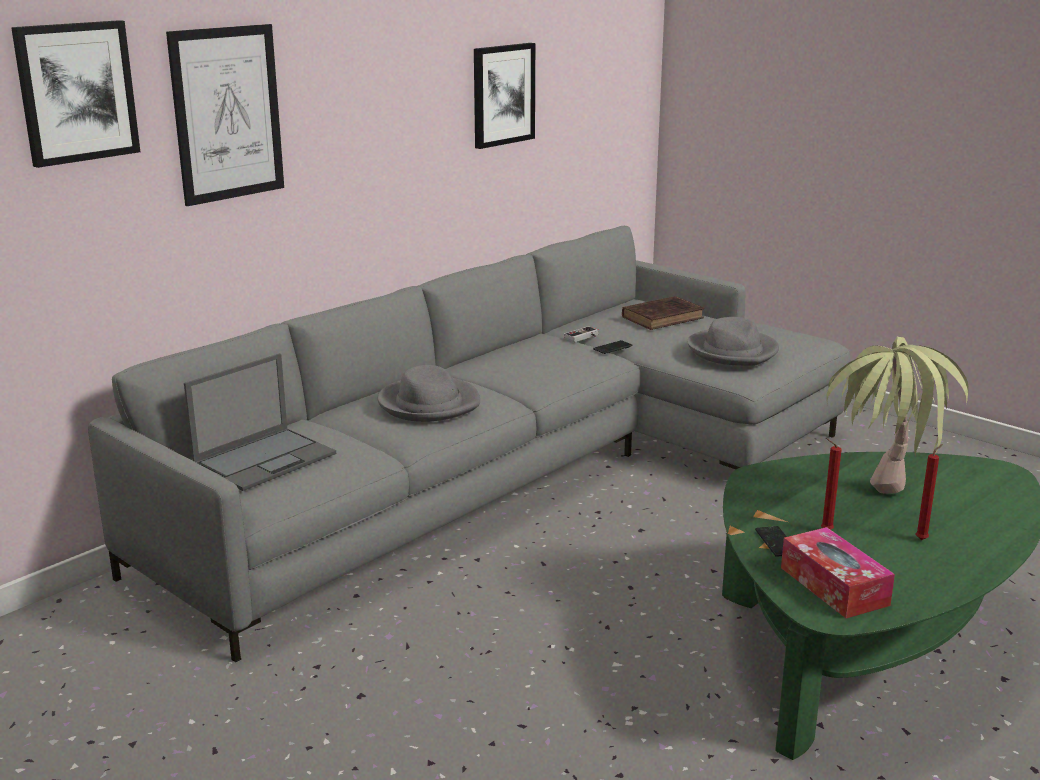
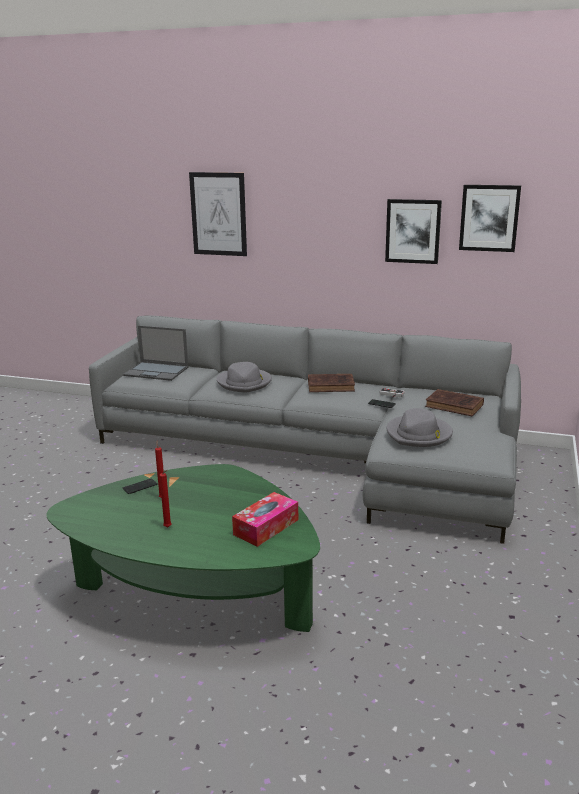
camera: 65 degrees right, 0 degrees up
picture [11,20,140,168] -> picture moved to [459,185,521,252]
tissue box [781,527,895,618] -> tissue box moved to [232,492,298,547]
potted plant [826,337,969,494] -> none
none -> brown book [308,374,355,392]

